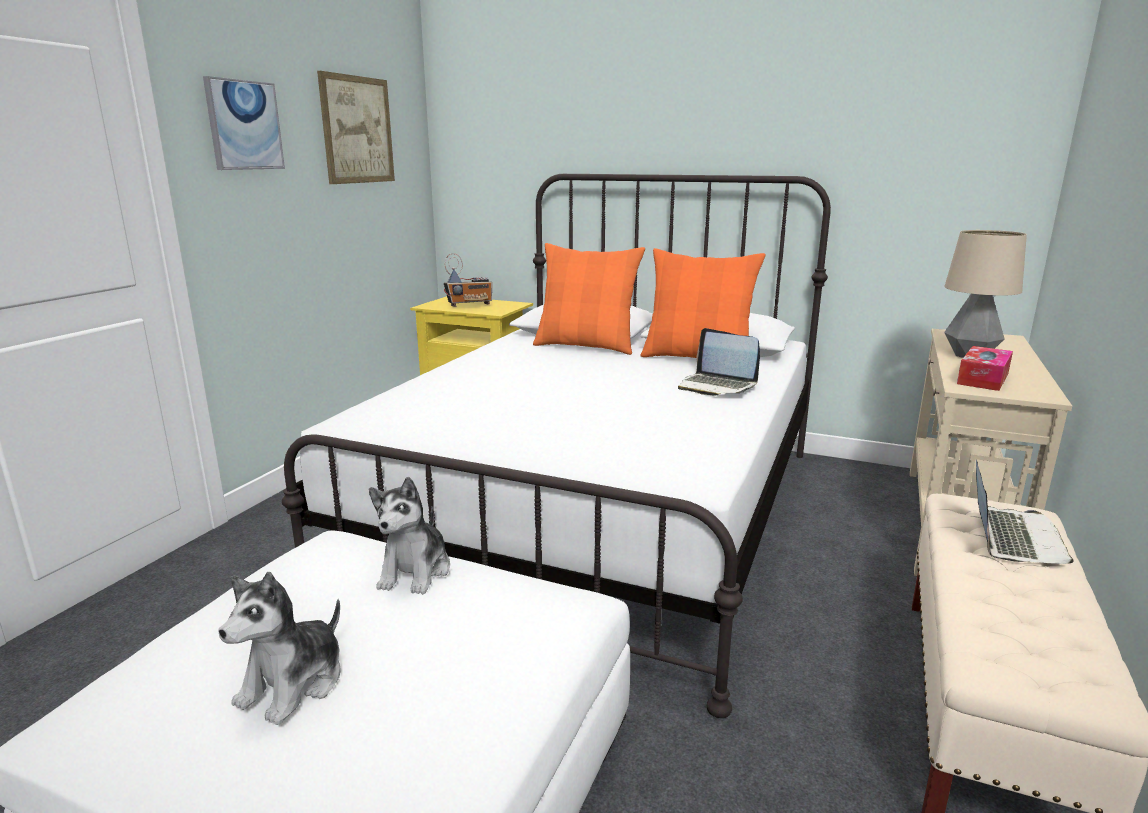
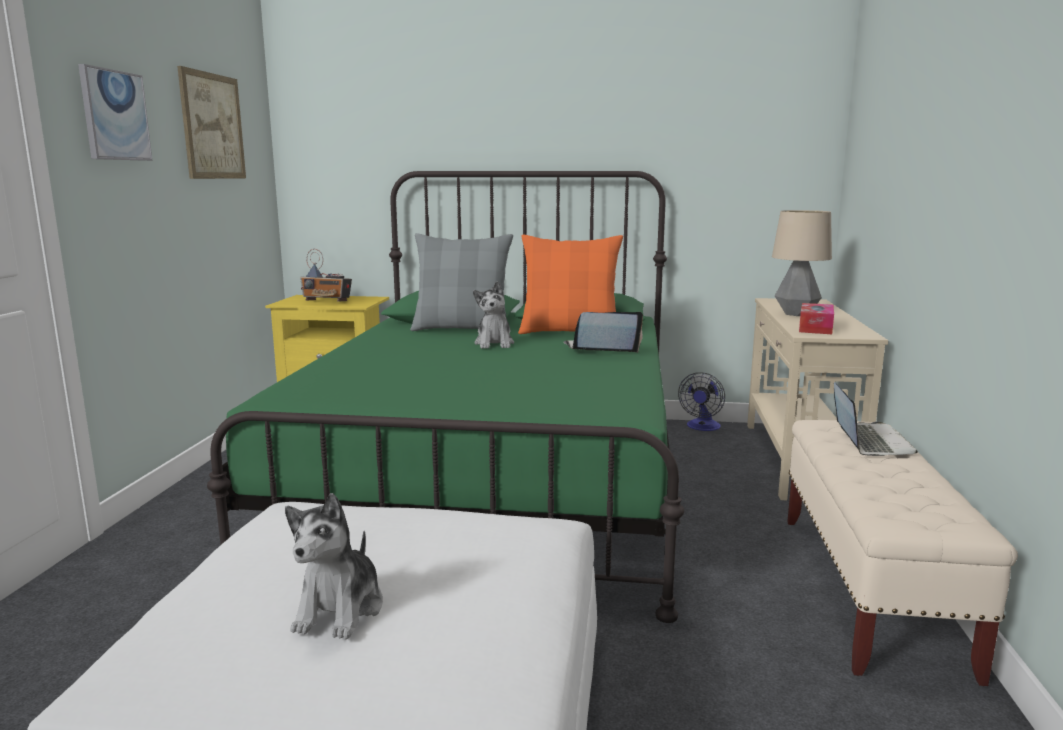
camera: 15 degrees left, 5 degrees down
white bed [282,174,831,718] -> green bed [207,171,684,623]
plush toy [369,477,450,594] -> plush toy moved to [473,281,514,349]
radio [444,253,492,307] -> radio turned 45 degrees clockwise [300,249,352,302]
orange pillow [533,243,645,355] -> grey pillow [410,233,513,331]
laptop [678,328,760,396] -> laptop turned 150 degrees clockwise [563,312,643,353]
none -> fan [678,372,725,431]

